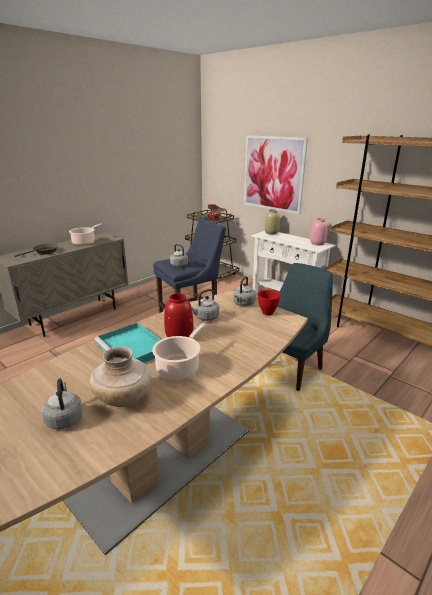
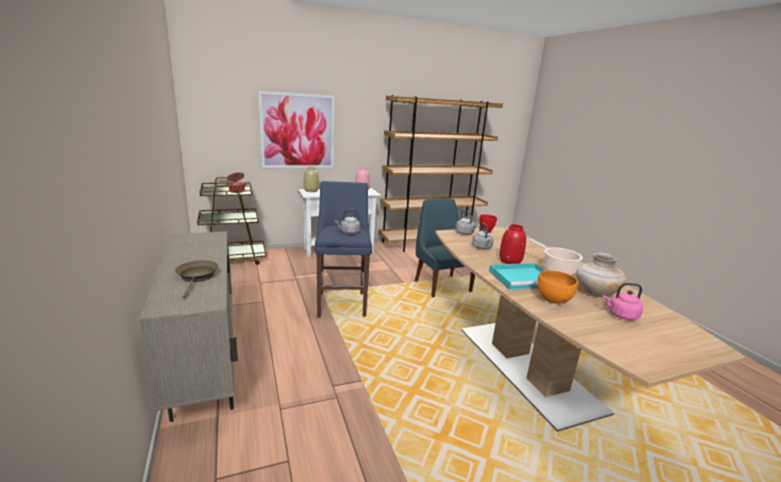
camera: 65 degrees left, 5 degrees down
grey kettle [42,378,83,429] -> pink kettle [603,283,643,320]
cooking pot [69,223,102,245] -> none
none -> orange bowl [538,270,578,304]

